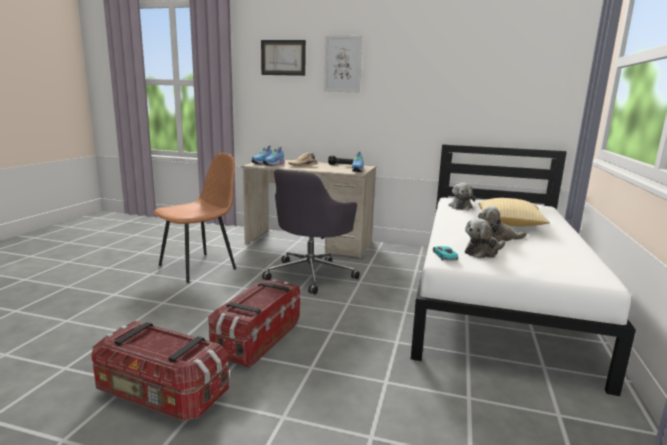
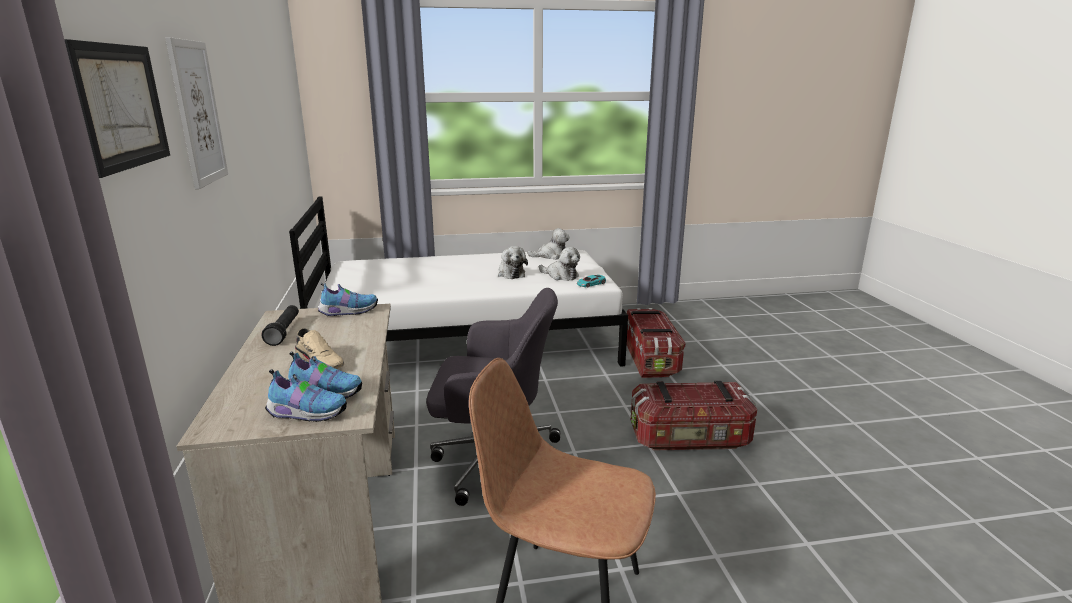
camera: 115 degrees left, 5 degrees up
storage box [91,321,229,421] -> storage box moved to [627,308,685,378]
plush toy [448,183,476,210] -> plush toy moved to [527,228,570,260]
pillow [479,198,550,226] -> none

